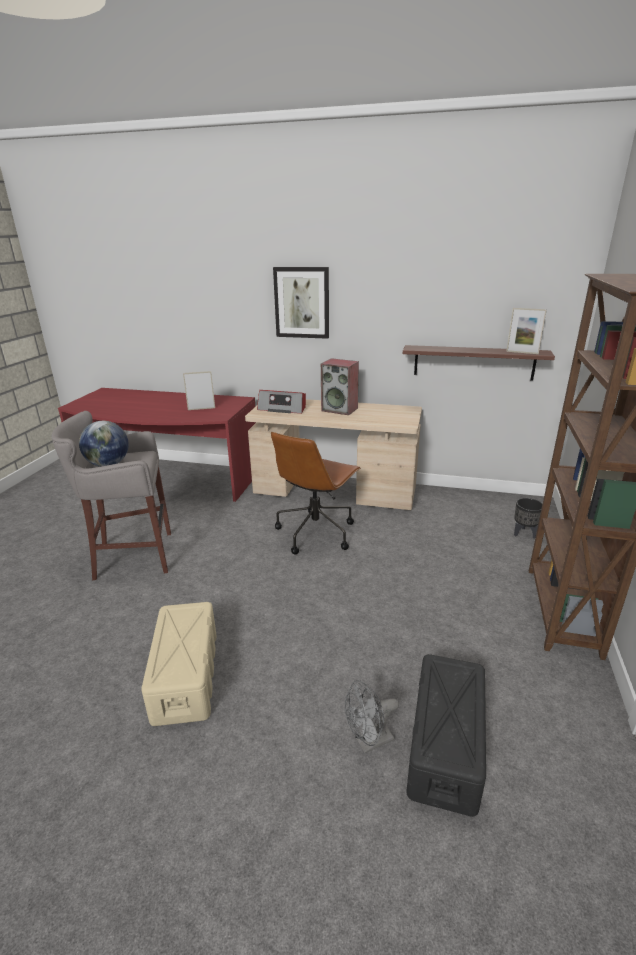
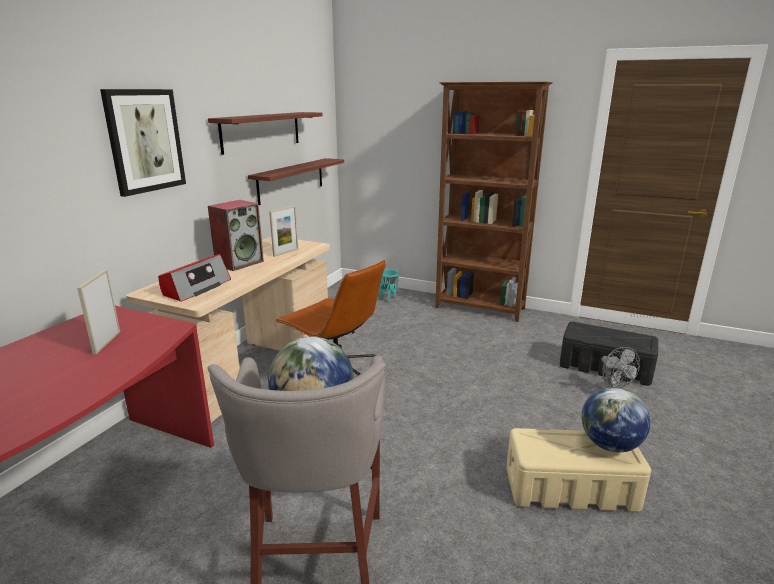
camera: 80 degrees left, 5 degrees down
picture frame [506,308,547,354] -> picture frame moved to [269,206,298,257]
black planter [514,498,543,539] -> turquoise planter [379,269,399,302]
none -> shelf [208,112,323,155]
none -> globe [582,387,650,453]

